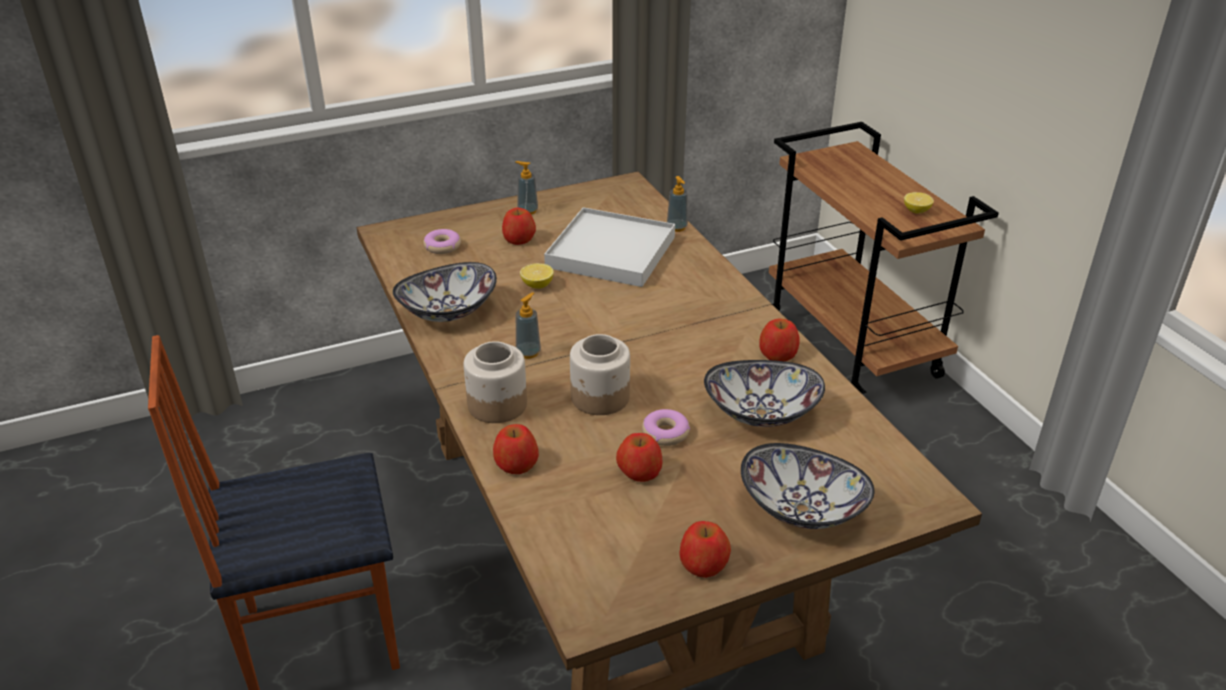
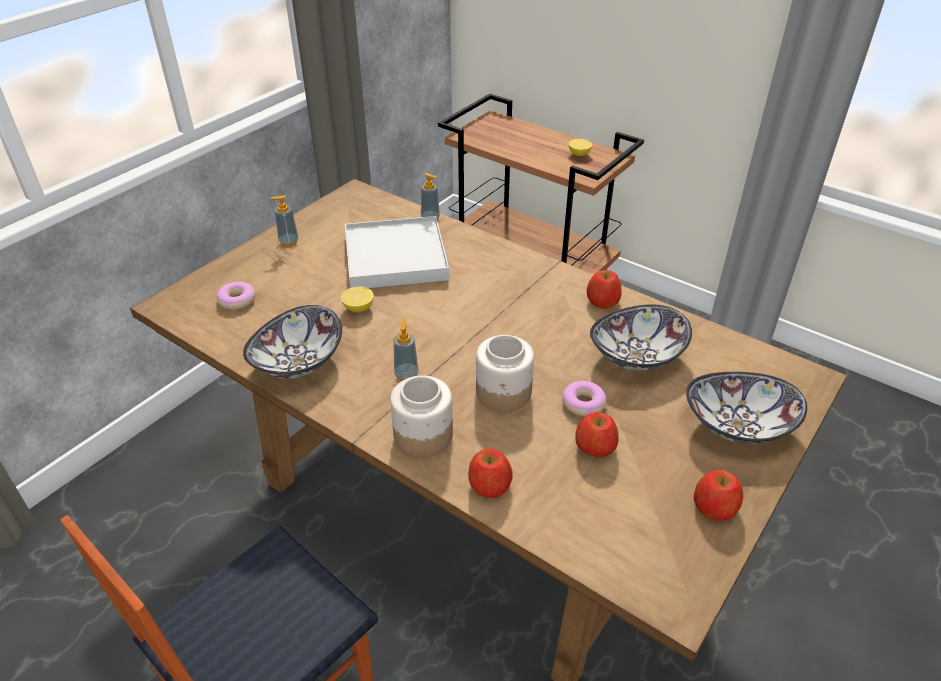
camera: 30 degrees left, 5 degrees up
apple [502,208,536,245] -> none

